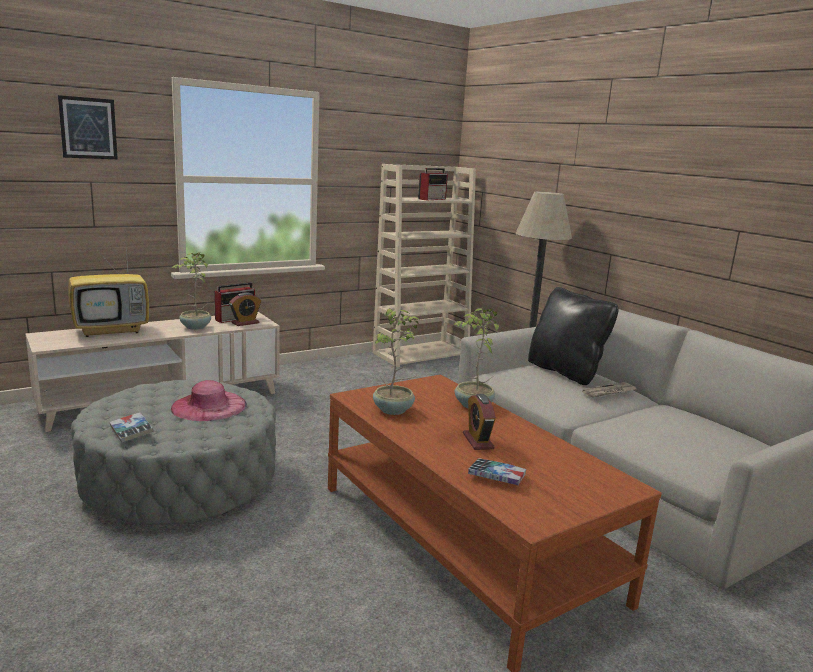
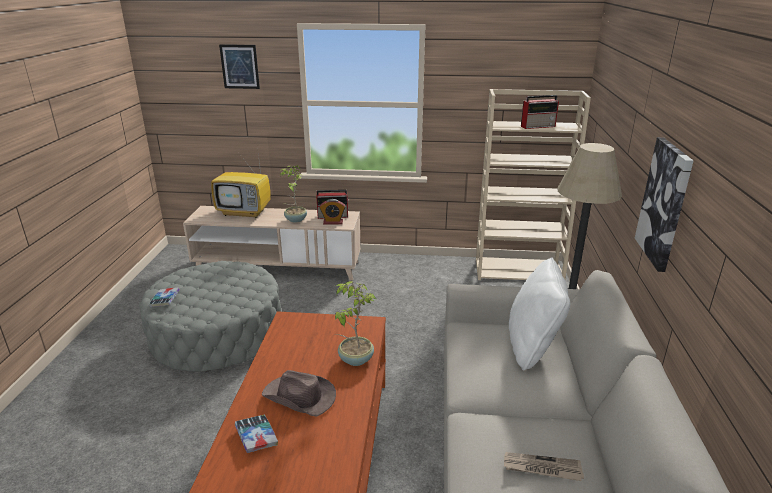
camera: 40 degrees right, 10 degrees up
pink hat [171,380,247,421] -> none
potted plant [373,308,420,415] -> none
alarm clock [463,394,496,450] -> brown hat [262,370,336,417]
black pillow [528,287,618,385] -> white pillow [509,257,570,370]
newspaper [582,382,636,398] -> newspaper moved to [504,452,584,481]
none -> picture [635,137,693,272]

